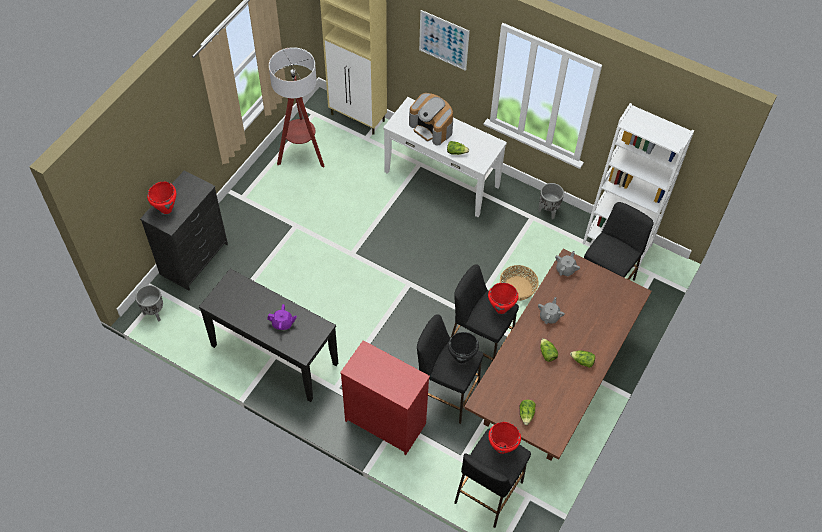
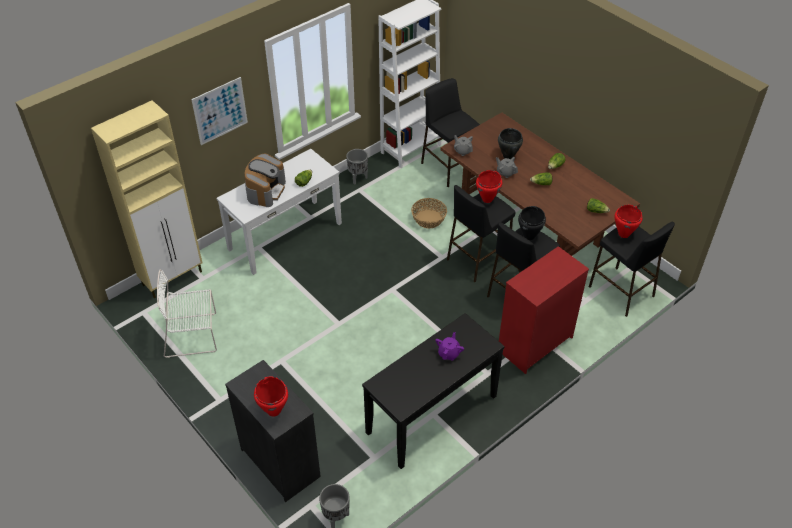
camera: 70 degrees left, 10 degrees down
floor lamp [269,47,325,168] -> white chair [157,269,217,358]
coffee machine [409,93,453,146] -> coffee machine turned 45 degrees counterclockwise [244,154,286,207]
none -> black cooking pot [498,128,523,159]

